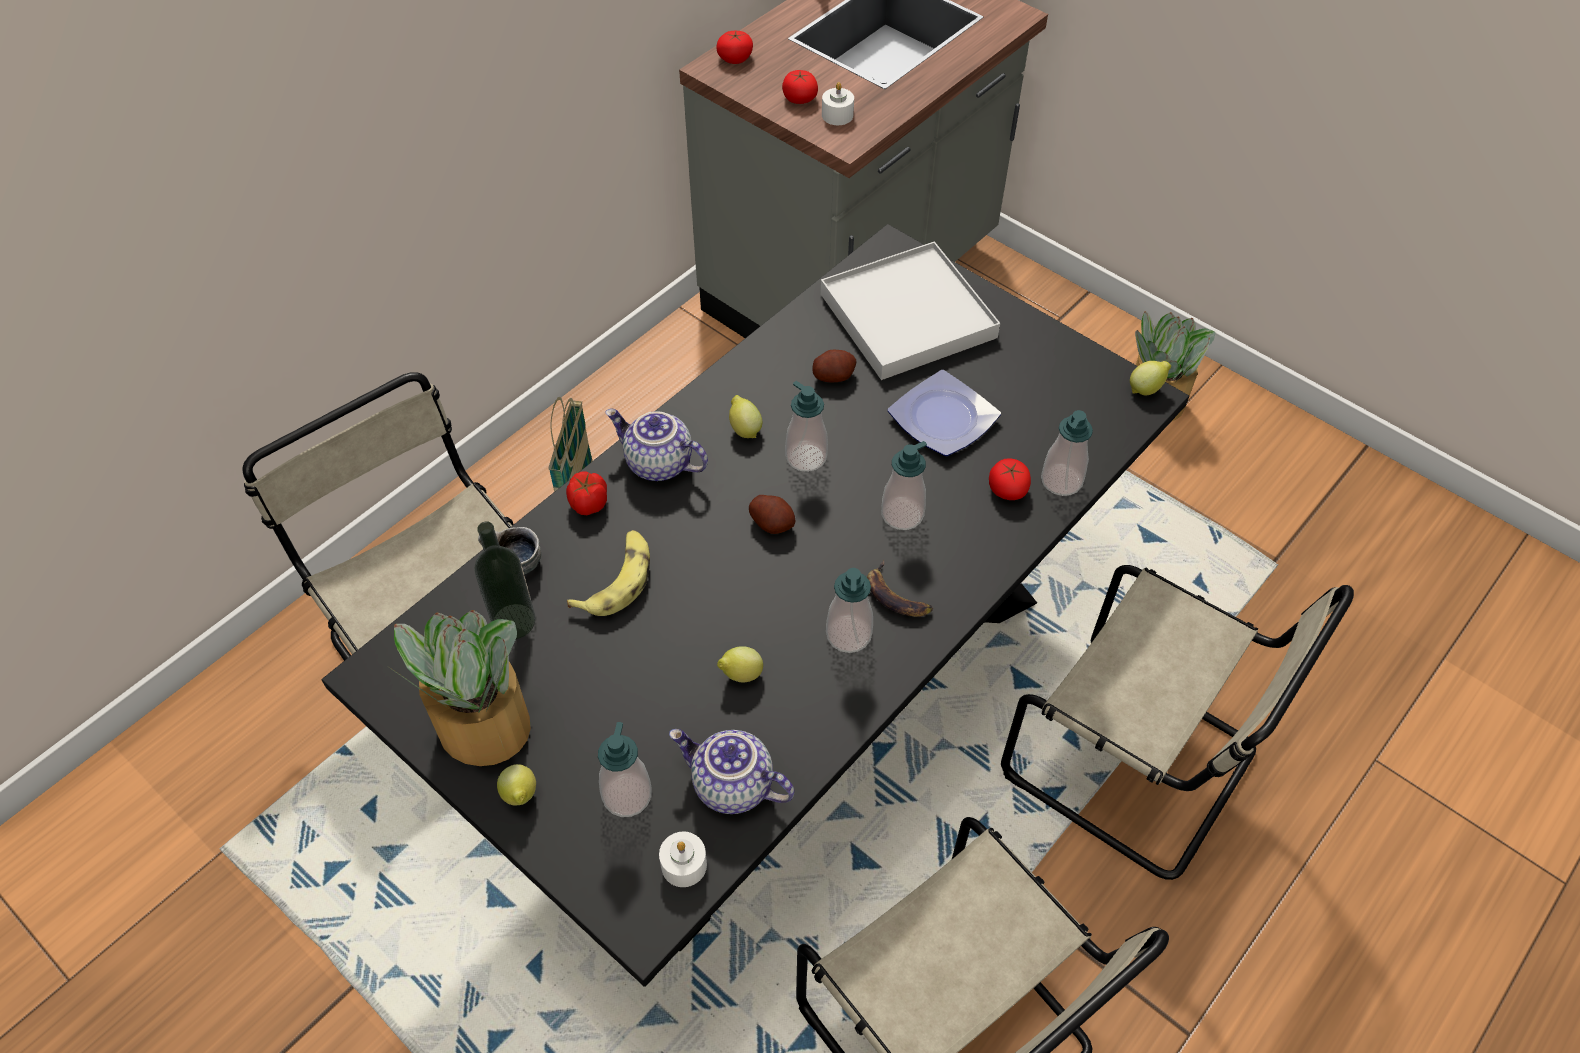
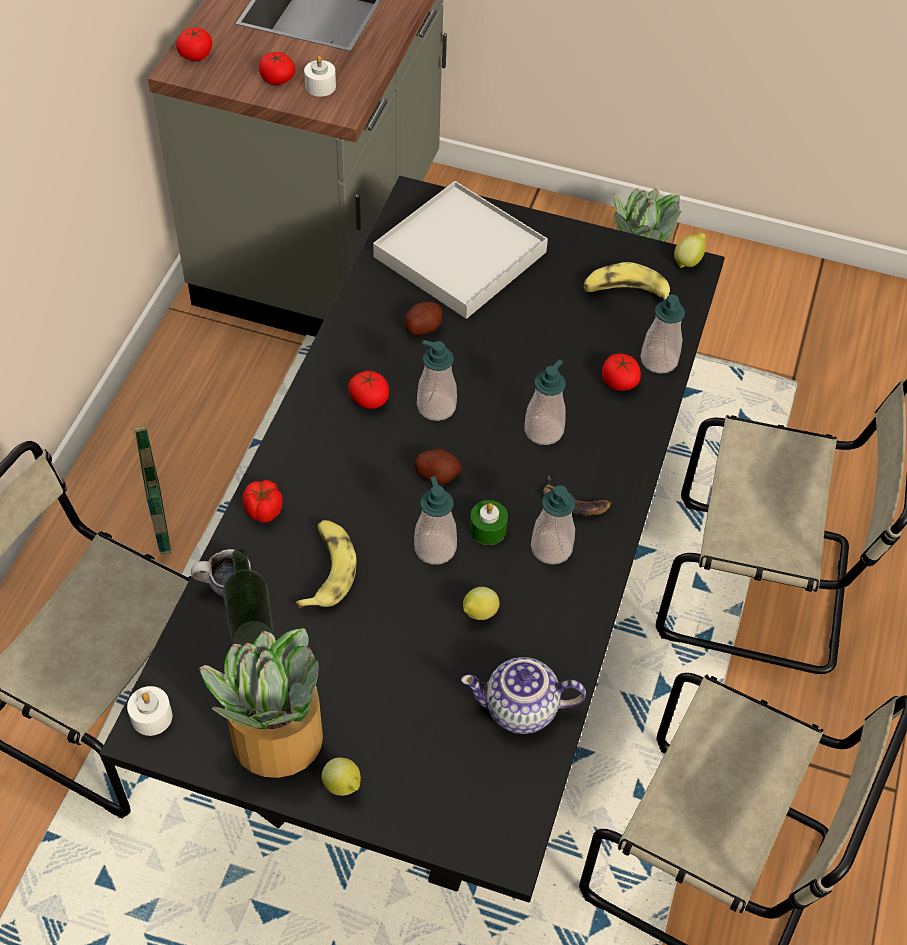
camera: 25 degrees left, 0 degrees up
soap dispenser [598,722,652,817] -> soap dispenser moved to [414,476,457,565]
teapot [605,409,708,481] -> none
white candle [659,831,707,887] -> white candle moved to [127,686,172,736]
lemon [729,395,762,438] -> tomato [348,371,389,409]
plate [888,370,1001,456] -> none
none -> green candle [470,500,508,545]
none -> banana [584,262,670,300]

